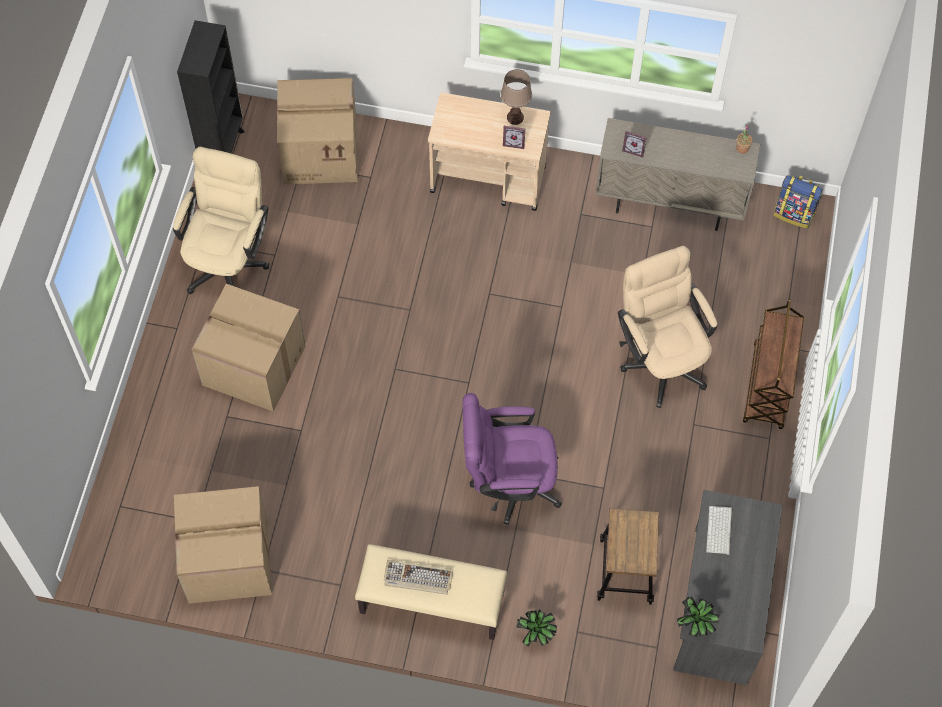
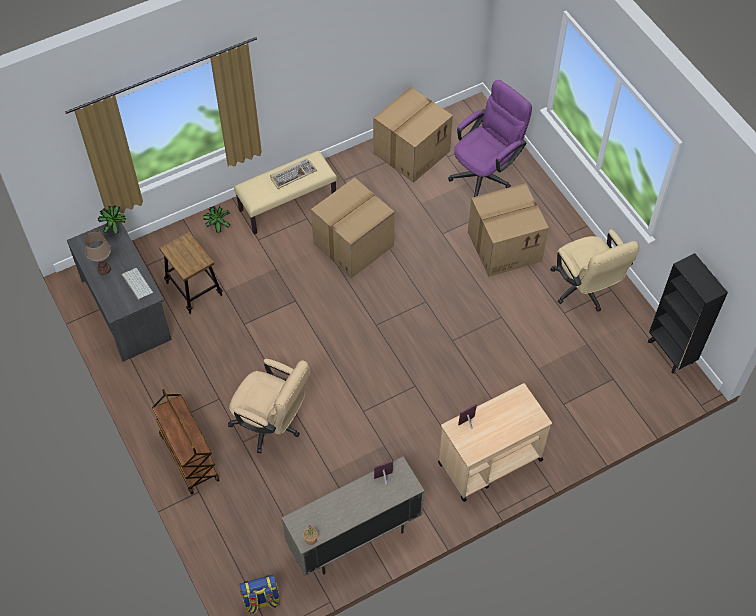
camera: 140 degrees right, 5 degrees down
cardboard box [277,78,358,184] -> cardboard box moved to [311,177,395,278]
purple office chair [463,393,562,525] -> purple office chair moved to [448,80,532,197]
brown table lamp [501,69,532,125] -> brown table lamp moved to [84,231,111,275]

